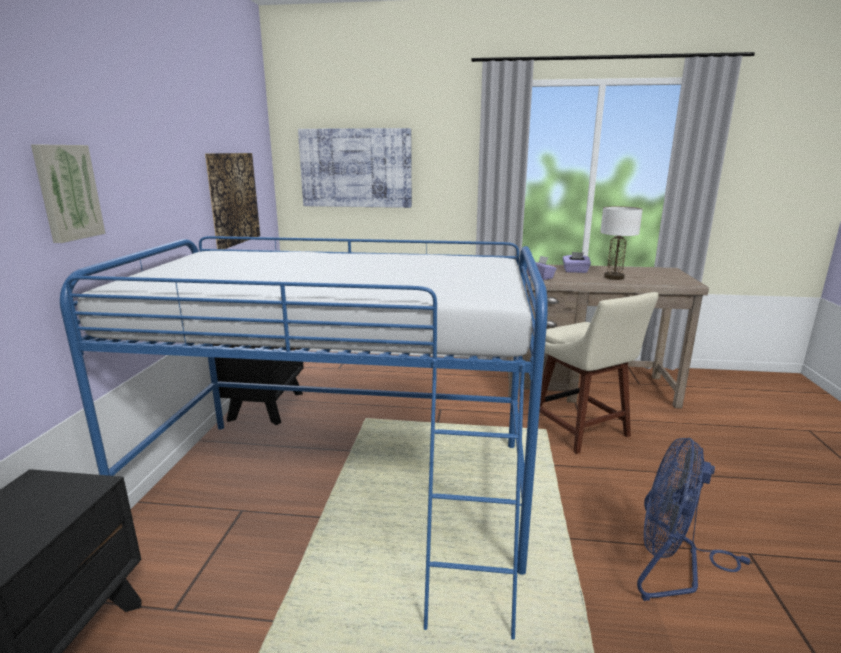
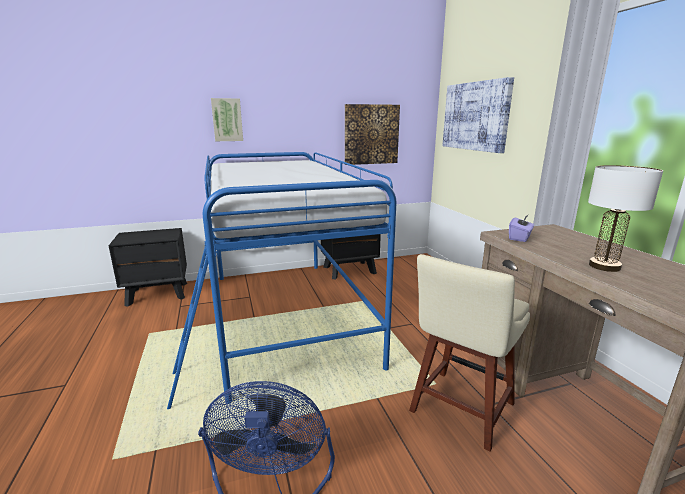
camera: 65 degrees right, 0 degrees up
purple tissue box [563,252,591,273] -> none

